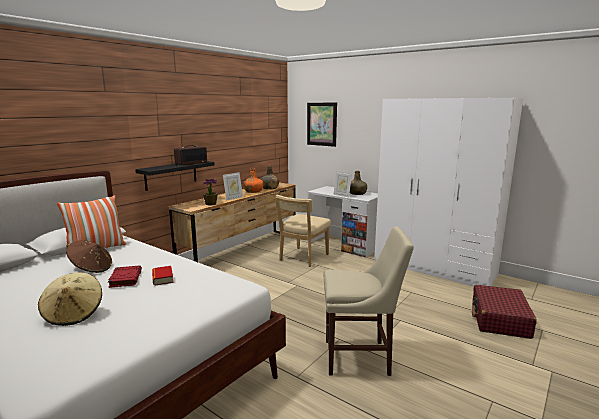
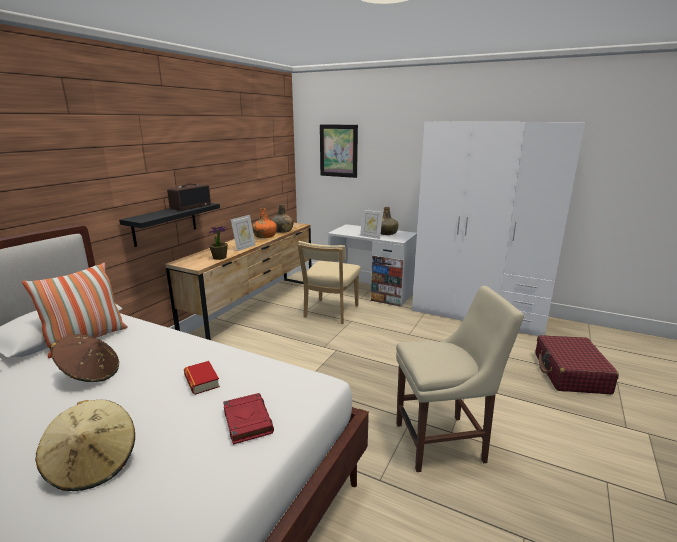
camera: 10 degrees left, 5 degrees up
red book [108,266,142,288] -> red book moved to [223,393,274,445]

